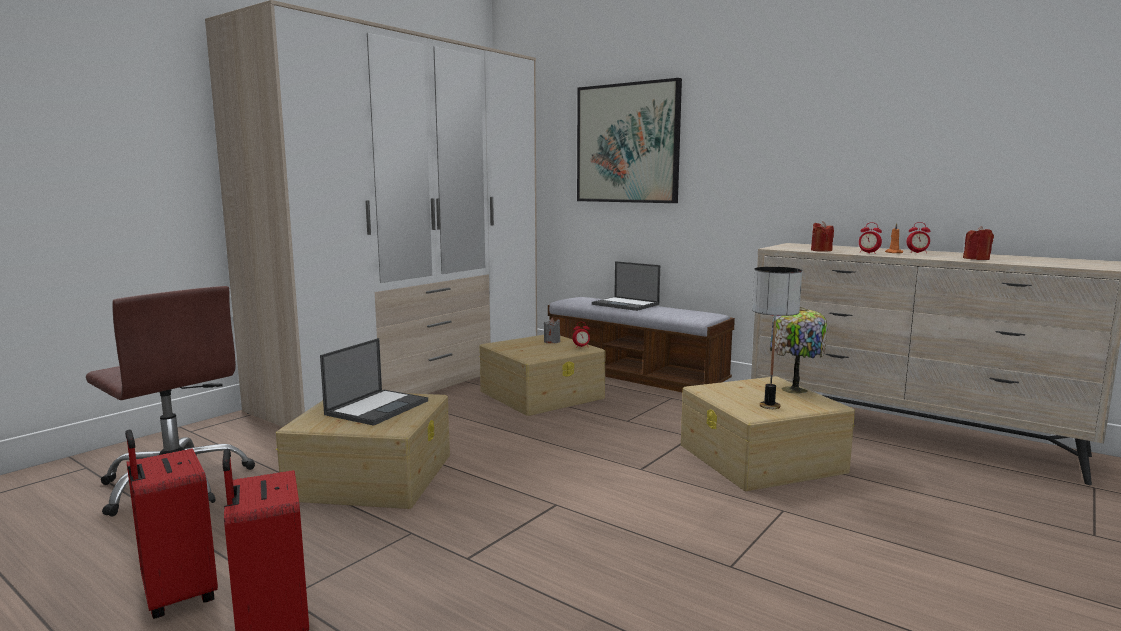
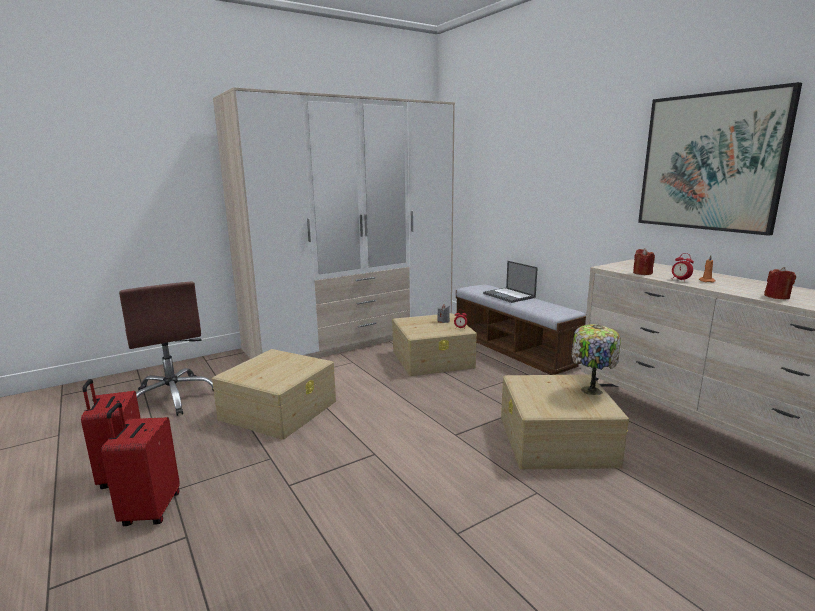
camera: 20 degrees right, 5 degrees up
laptop [320,338,428,426] -> none
picture [577,78,682,203] -> picture moved to [638,82,802,236]
table lamp [752,267,802,409] -> none
alarm clock [907,222,930,253] -> none

